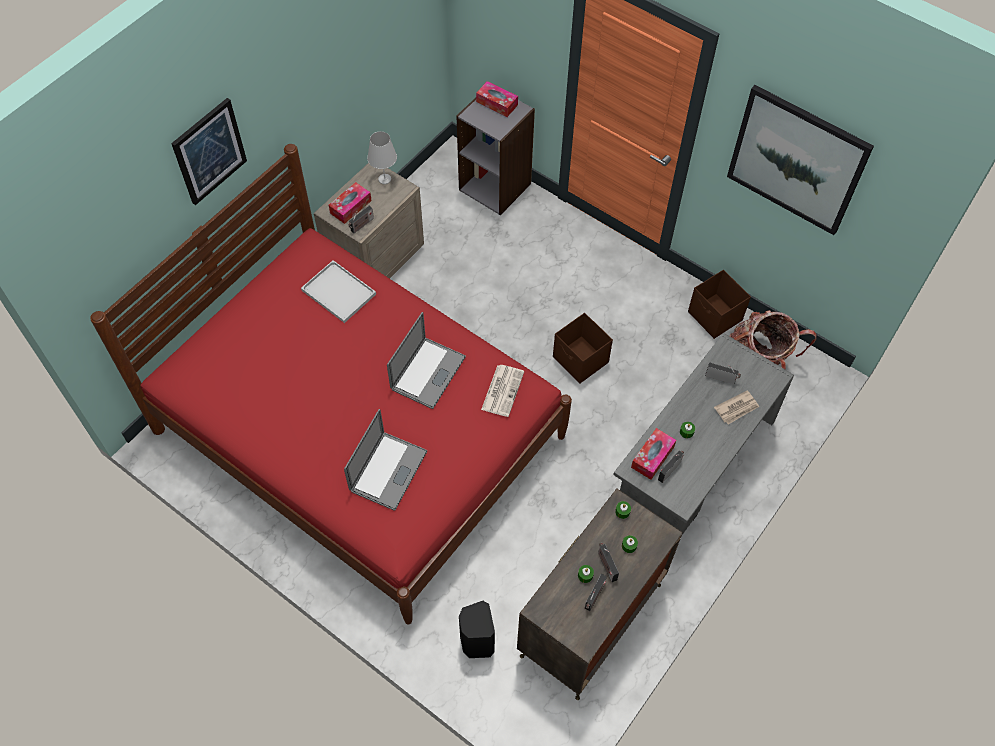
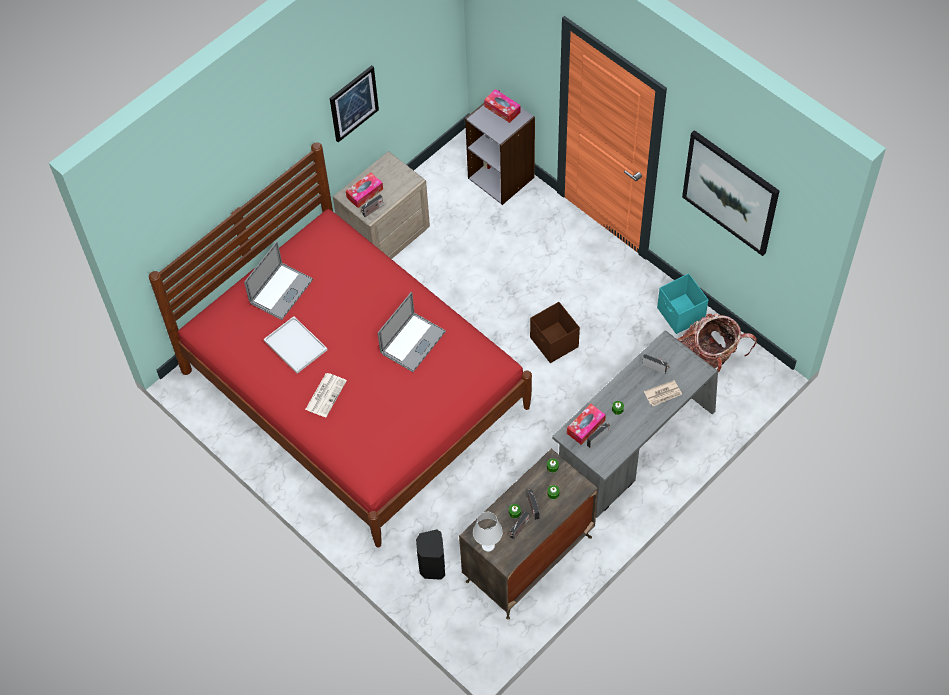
camera: 10 degrees right, 0 degrees up
picture [171,98,247,205] -> picture moved to [330,65,379,142]
white tray [301,260,376,323] -> white tray moved to [264,316,327,374]
laptop [344,409,427,511] -> laptop moved to [244,241,313,320]
white table lamp [367,131,397,184] -> white table lamp moved to [473,512,503,552]
newspaper [481,365,524,417] -> newspaper moved to [305,373,347,417]
brown storage box [688,270,751,339] -> turquoise storage box [657,273,708,334]

